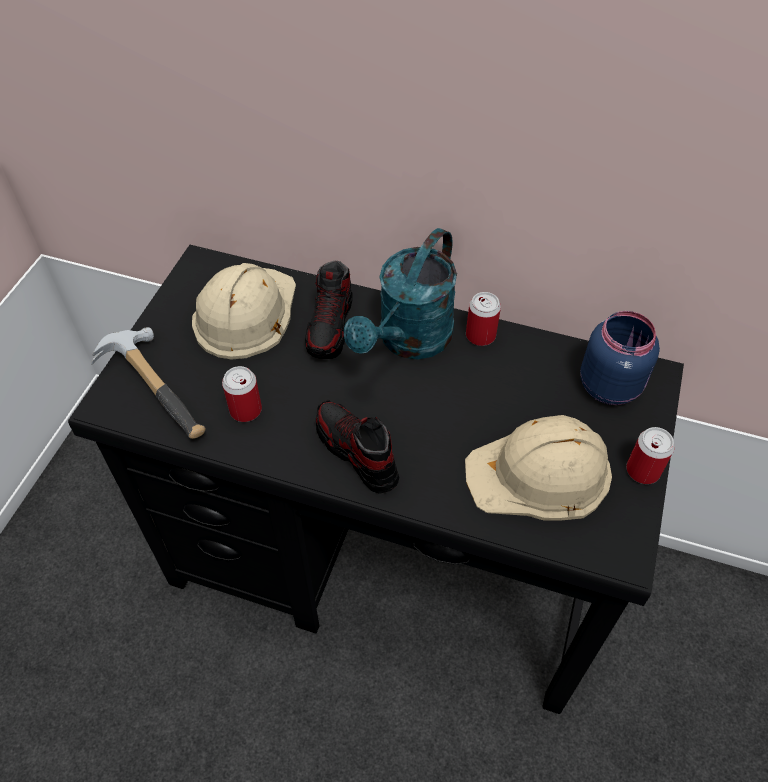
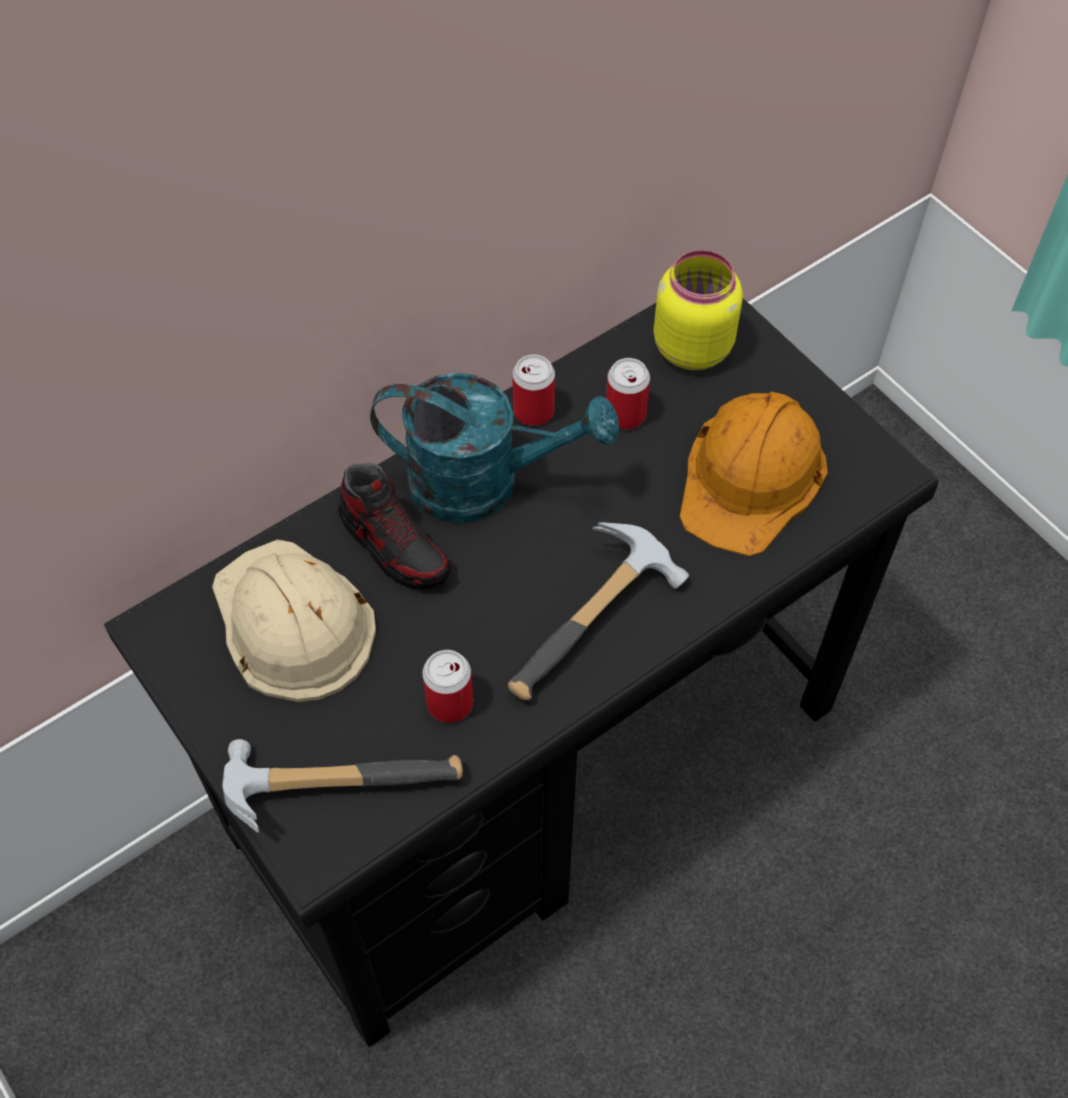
camera: 55 degrees left, 5 degrees up
shoe [316,400,400,494] -> hammer [508,522,689,700]
turquoise watering can [344,228,457,360] -> turquoise watering can turned 60 degrees counterclockwise [370,373,619,523]
beige hard hat [465,415,612,521] -> orange hard hat [680,391,828,556]
blue jar [580,311,660,405] -> yellow jar [654,250,743,370]
can [626,427,675,484] -> can moved to [606,358,650,429]

